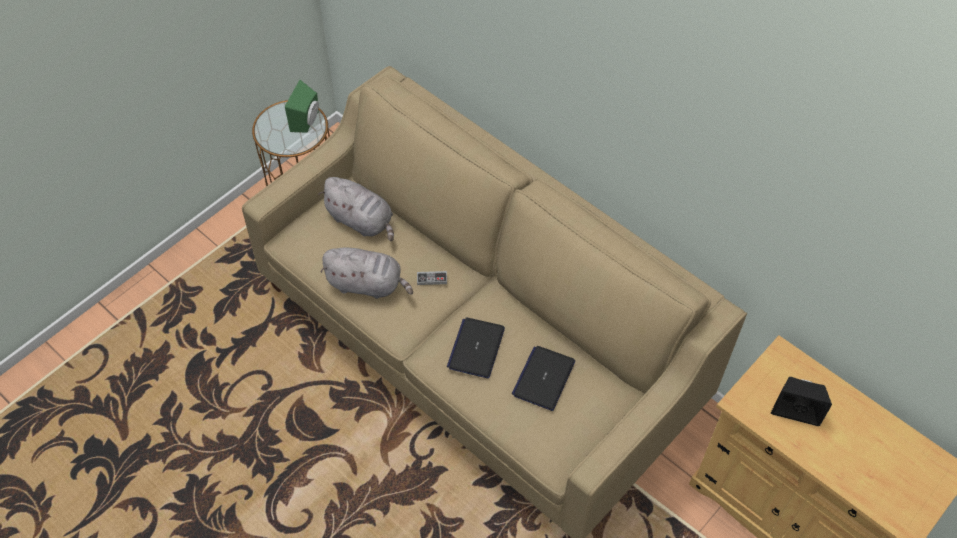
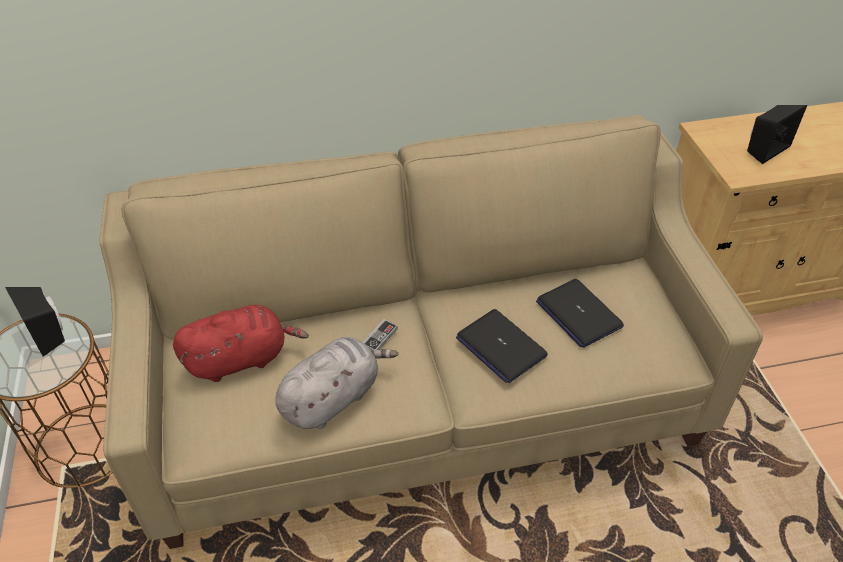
camera: 55 degrees left, 10 degrees down
green speaker [285,80,319,133] -> black speaker [5,287,65,357]
grey plush toy [318,177,394,241] -> red plush toy [173,305,309,382]

